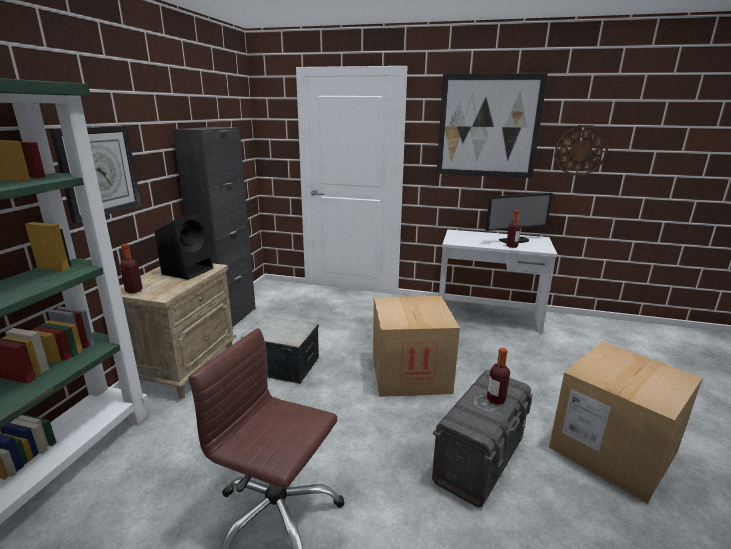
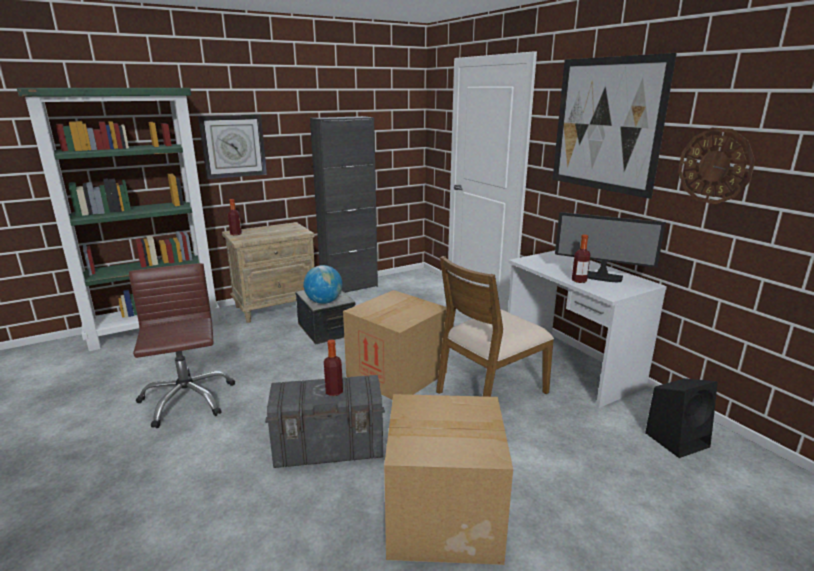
camera: 45 degrees right, 0 degrees up
black speaker [154,213,213,280] -> black speaker moved to [645,378,718,458]
none -> globe [303,265,343,304]
none -> brown chair [436,256,554,397]

